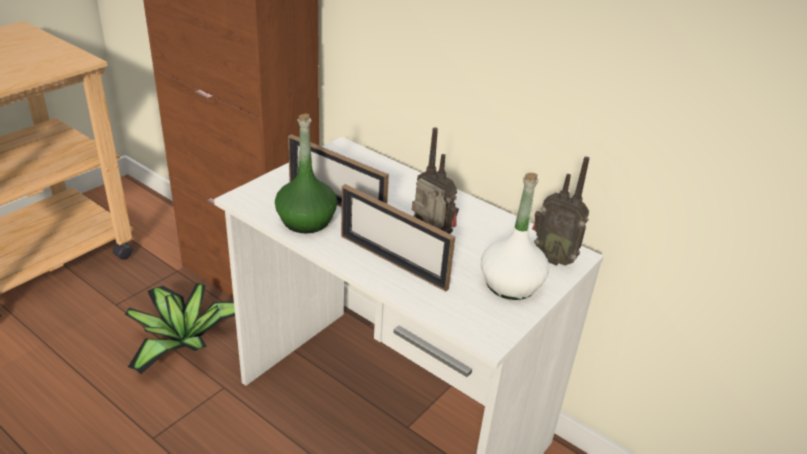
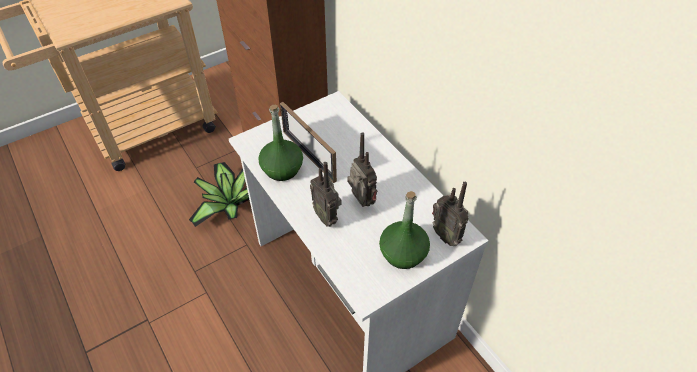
camera: 20 degrees right, 15 degrees up
picture frame [341,184,455,292] -> radio [310,162,341,227]
white bottle [481,173,549,300] -> green bottle [379,191,430,269]

